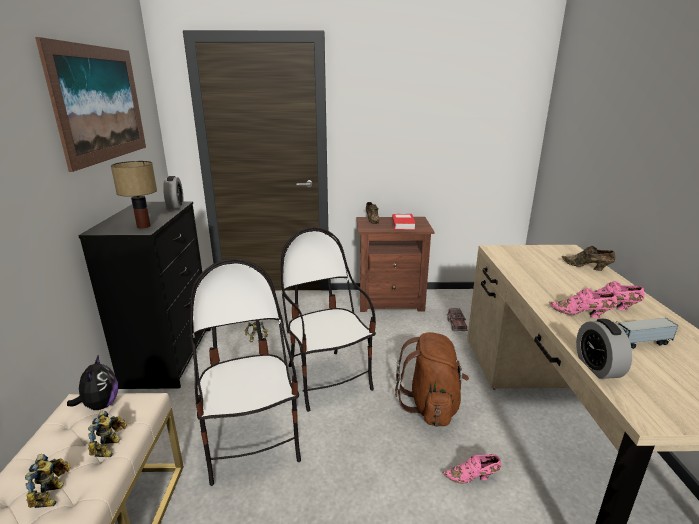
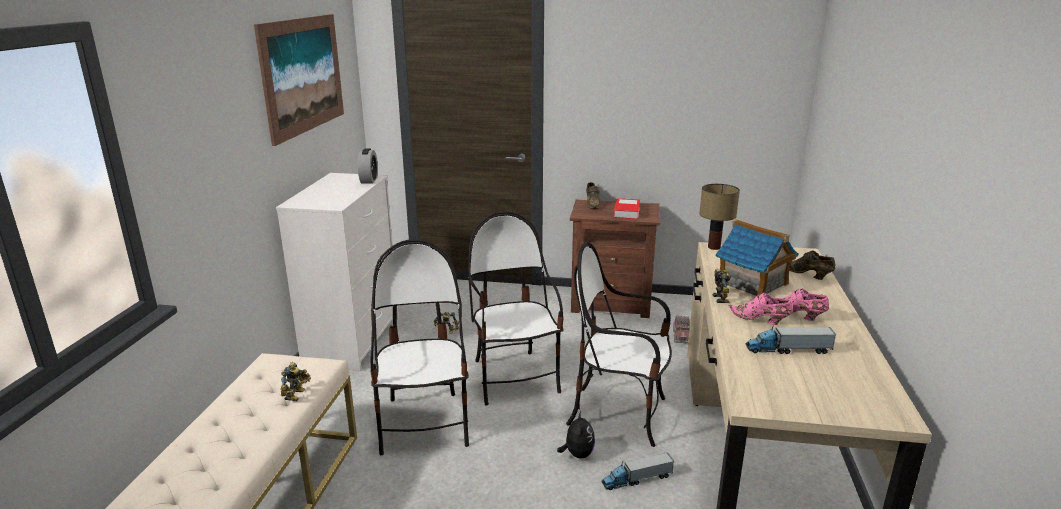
camera: 10 degrees right, 0 degrees up
toy robot [25,454,71,508] -> toy robot moved to [713,269,731,303]
plush toy [67,354,118,410] -> plush toy moved to [557,411,595,459]
black dresser [78,201,211,389] -> white dresser [276,173,399,371]
table lamp [111,161,157,228] -> table lamp moved to [699,184,740,250]
brown backpack [395,332,469,427] -> chair [566,242,672,447]
pink shoe [443,454,501,484] -> toy truck [601,453,674,490]
alarm clock [576,319,632,379] -> none
none -> toy house [716,219,798,296]

